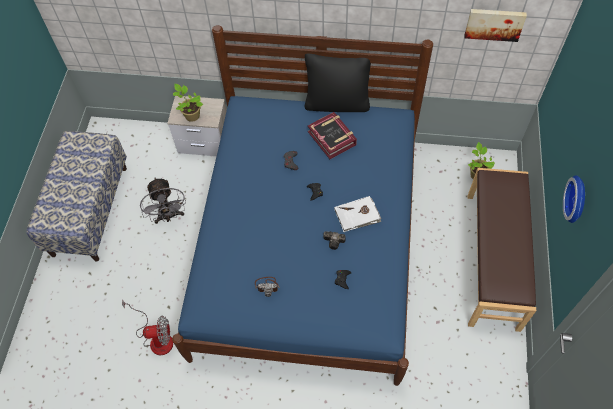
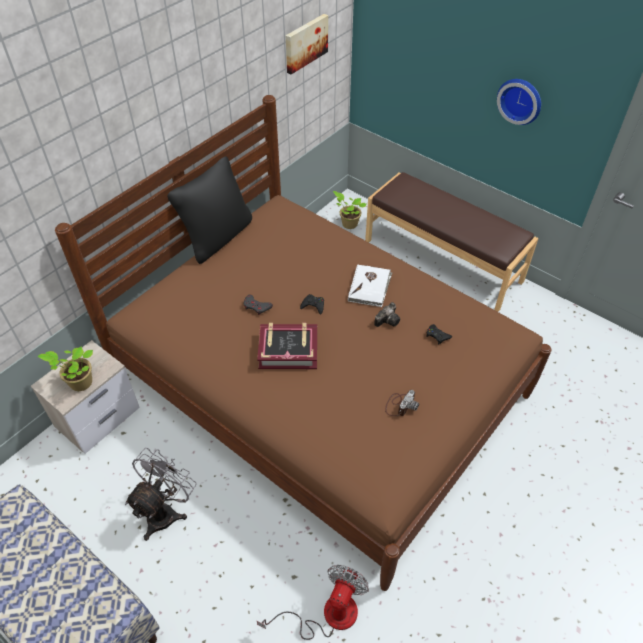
camera: 60 degrees left, 10 degrees down
grey fan [140,177,186,224] -> grey fan turned 75 degrees counterclockwise [125,448,197,541]
blue bed [172,25,433,386] -> brown bed [55,95,552,591]
book [308,112,357,159] -> book moved to [257,323,317,369]

